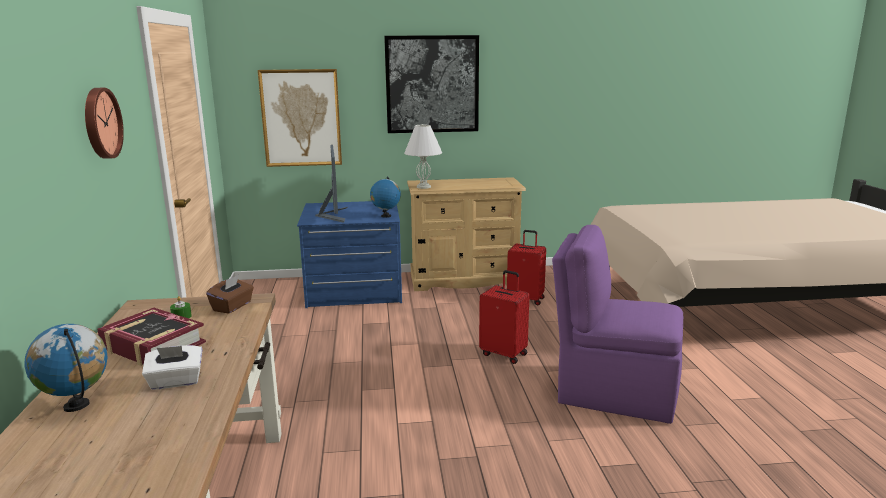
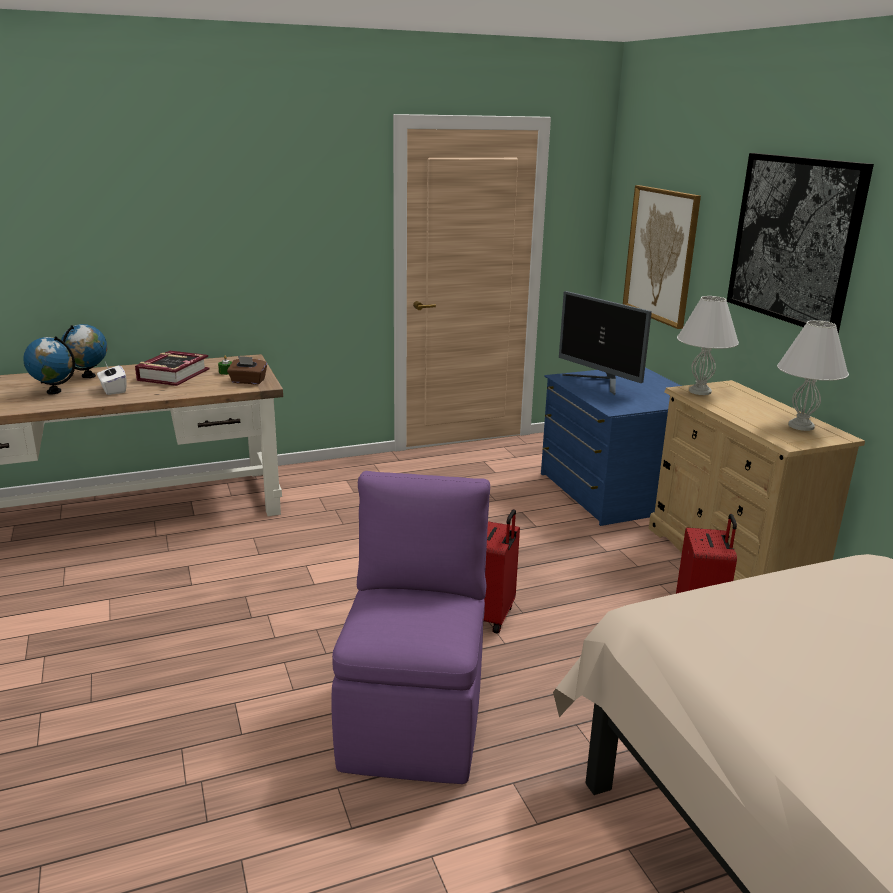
camera: 75 degrees right, 5 degrees up
wall clock [85,88,124,159] -> none
monitor [315,145,347,223] -> monitor turned 75 degrees clockwise [559,291,652,395]
globe [370,177,401,218] -> globe moved to [23,336,75,394]
none -> white table lamp [777,320,849,431]

